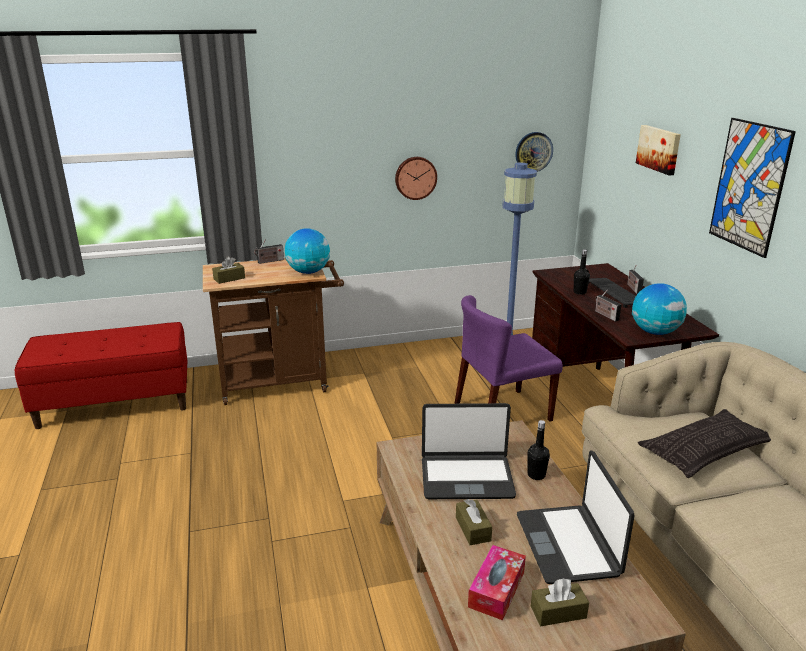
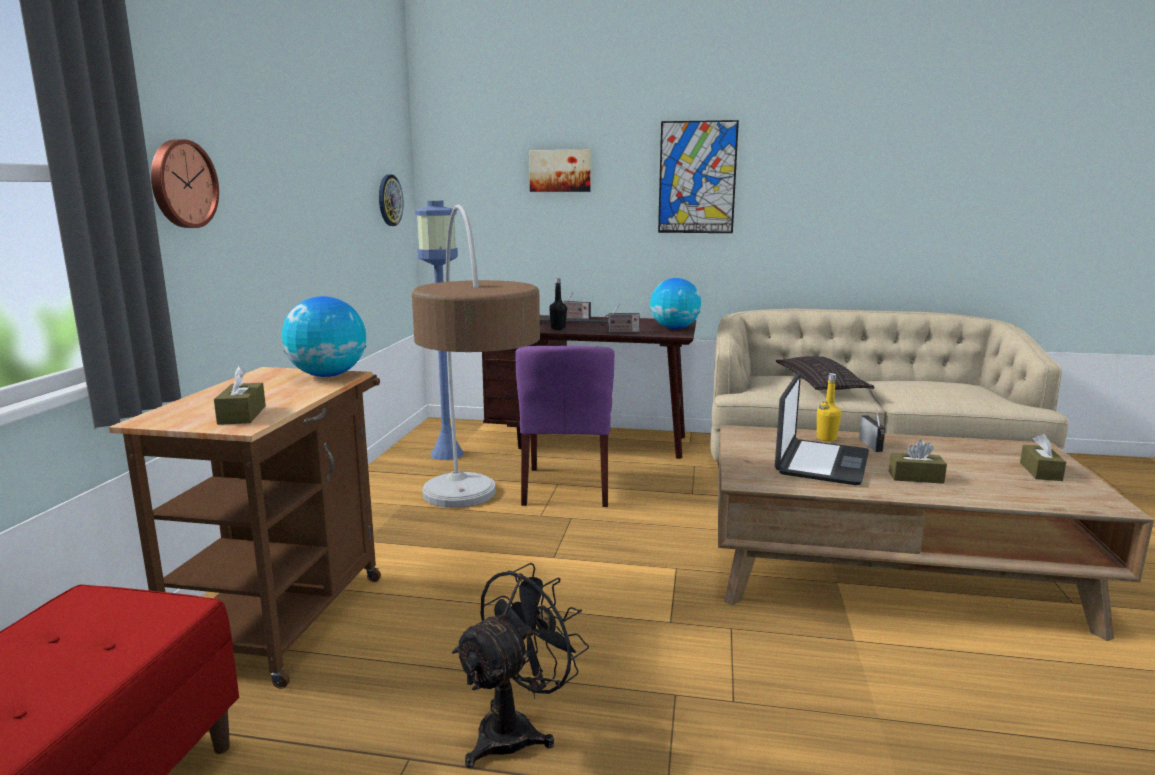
camera: 65 degrees left, 10 degrees down
radio [254,239,284,264] -> radio moved to [859,410,886,452]
wall clock [395,157,437,200] -> wall clock moved to [151,139,219,228]
tissue box [468,545,526,620] -> none
laptop [517,450,634,584] -> none
black bottle [527,420,550,480] -> yellow bottle [817,373,841,442]
none -> floor lamp [412,204,540,508]
none -> black fan [452,563,589,768]

